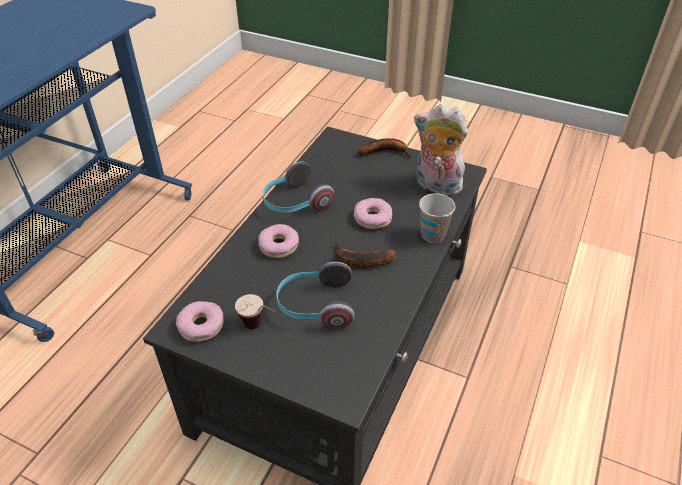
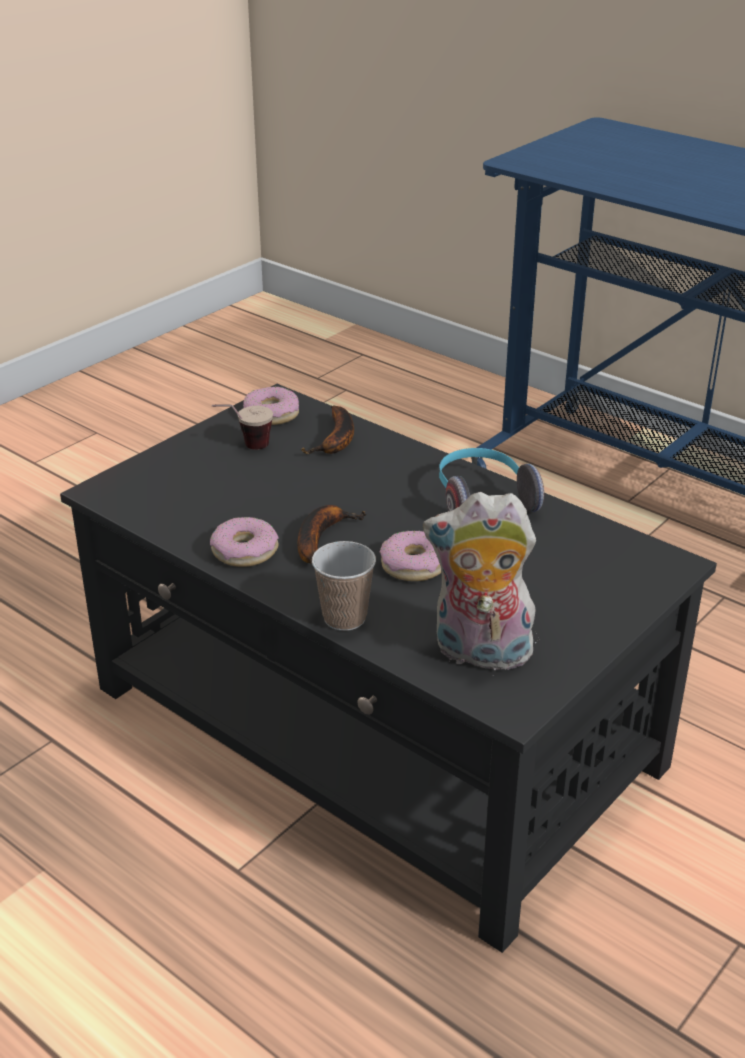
camera: 105 degrees right, 10 degrees down
donut [258,224,299,258] -> donut moved to [210,517,279,567]
headphones [276,262,355,328] -> none
banana [358,138,411,158] -> banana moved to [300,406,354,454]
plush toy [414,104,468,196] -> plush toy turned 120 degrees counterclockwise [423,492,540,676]

